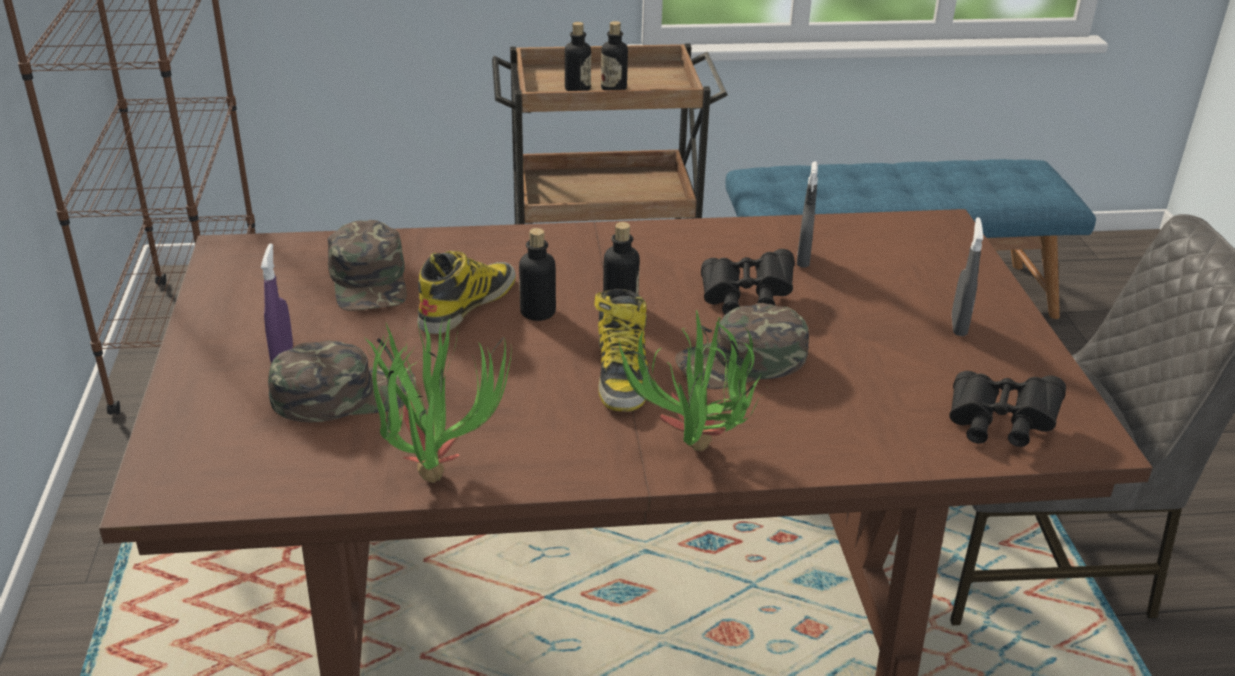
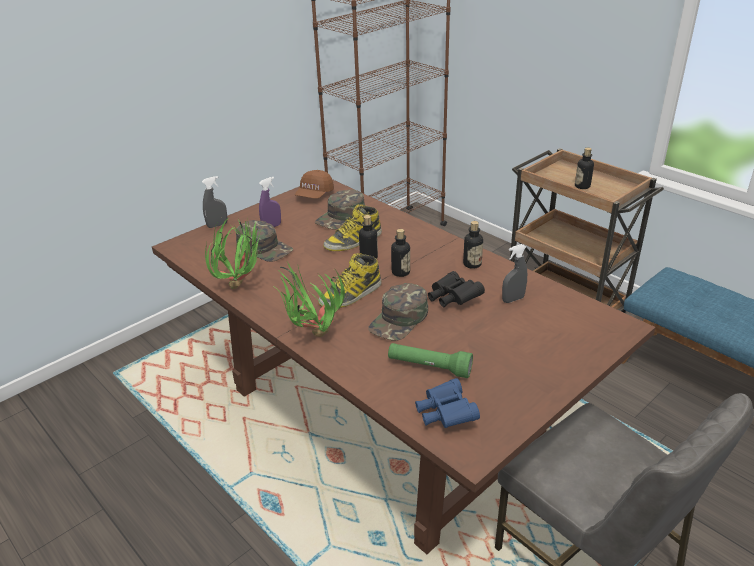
camera: 55 degrees right, 0 degrees up
boot [417,251,516,334] -> boot turned 150 degrees clockwise [323,204,382,251]
bottle [565,22,591,91] -> bottle moved to [463,221,483,269]
green cap [675,303,809,389] -> green cap turned 90 degrees counterclockwise [368,283,428,341]
black binoculars [949,371,1066,447] -> blue binoculars [415,378,480,428]
grey spray bottle [952,217,983,336] -> grey spray bottle moved to [202,176,228,228]
none -> brown cap [295,170,334,199]
none -> green flashlight [388,343,473,378]

